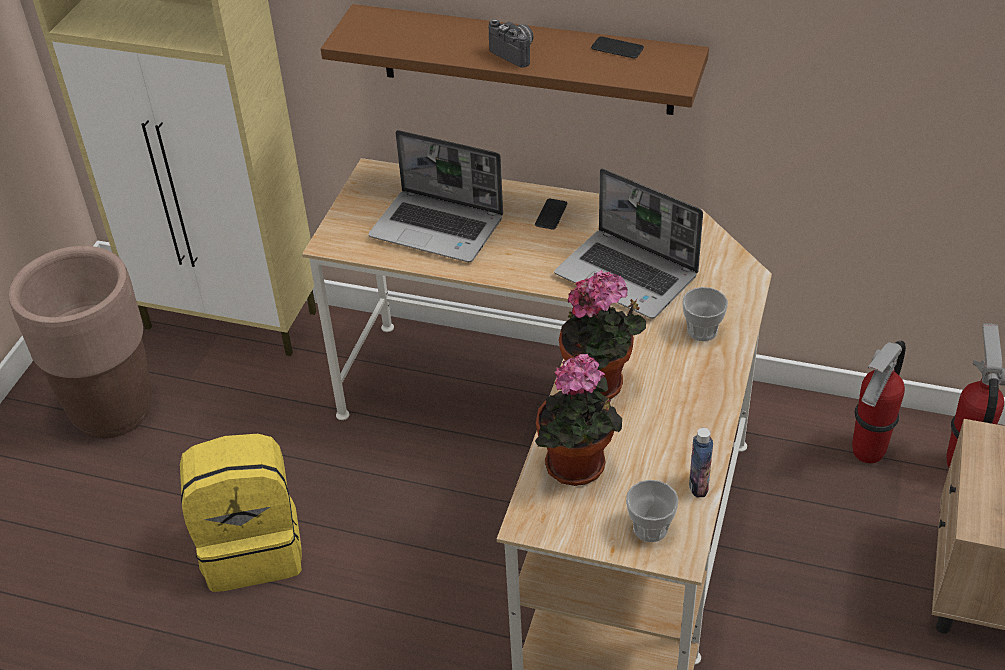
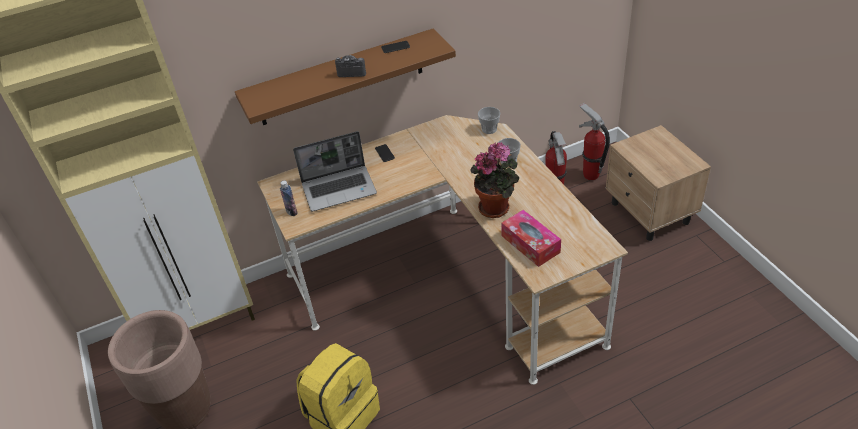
camera: 40 degrees left, 0 degrees up
potted plant [535,354,622,486] -> tissue box [501,210,561,267]
laptop [554,169,703,319] -> none
cup [626,480,679,542] -> cup moved to [478,107,500,134]
bottle [689,428,713,497] -> bottle moved to [280,181,298,216]

